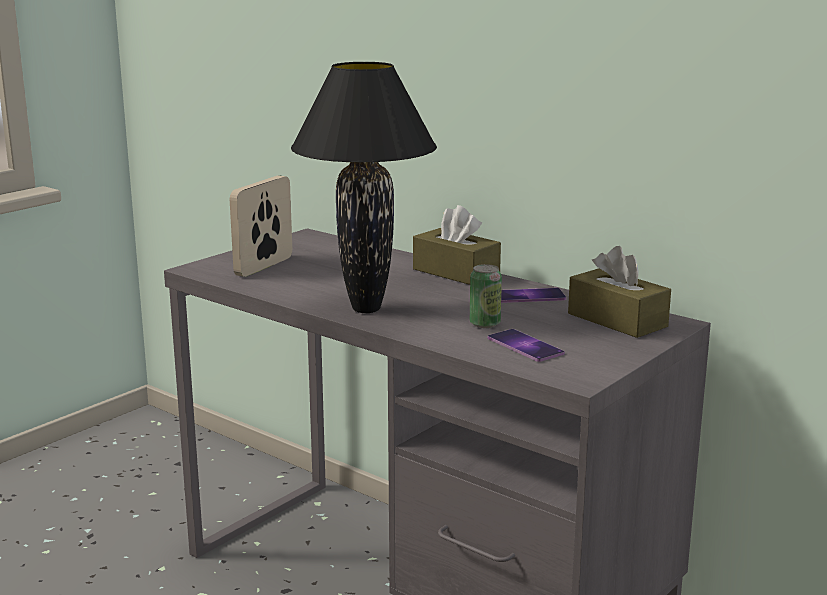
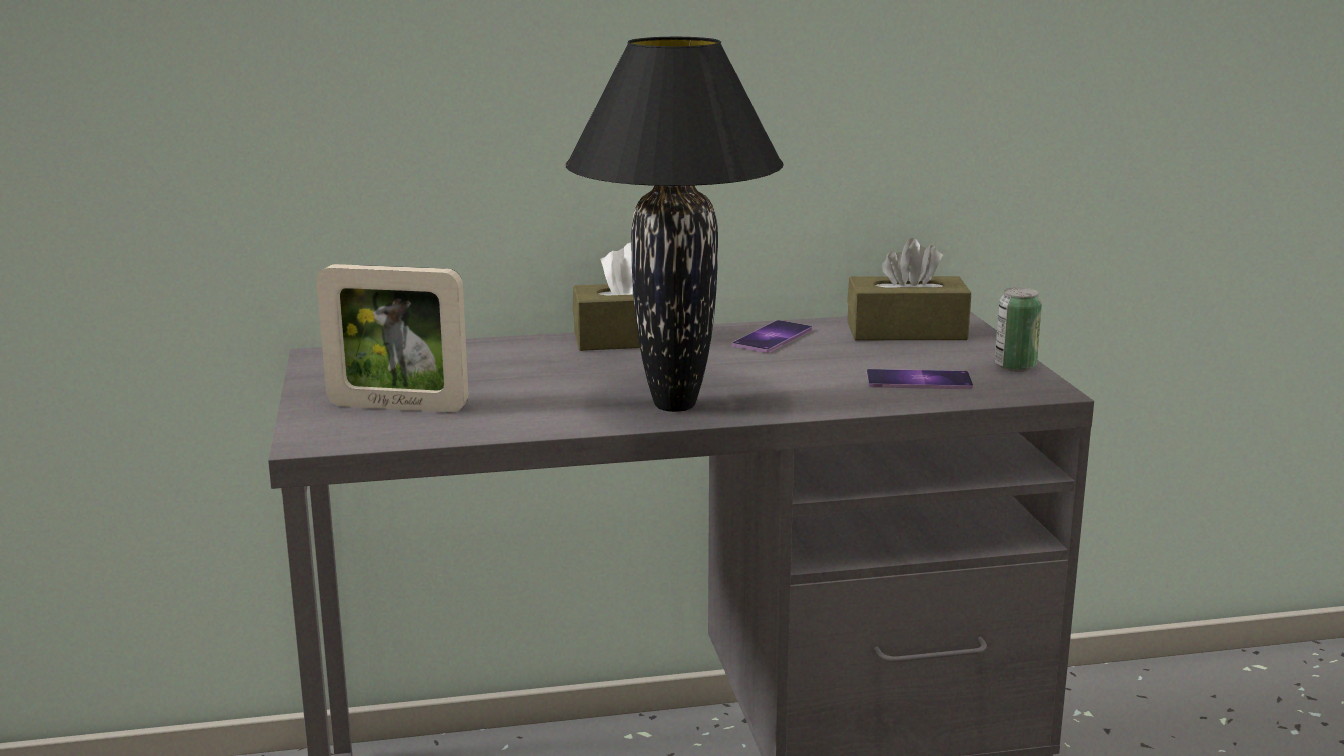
camera: 50 degrees left, 0 degrees up
picture frame [230,175,292,277] -> picture frame turned 60 degrees counterclockwise [317,264,469,413]
can [470,264,502,328] -> can moved to [995,287,1042,372]

